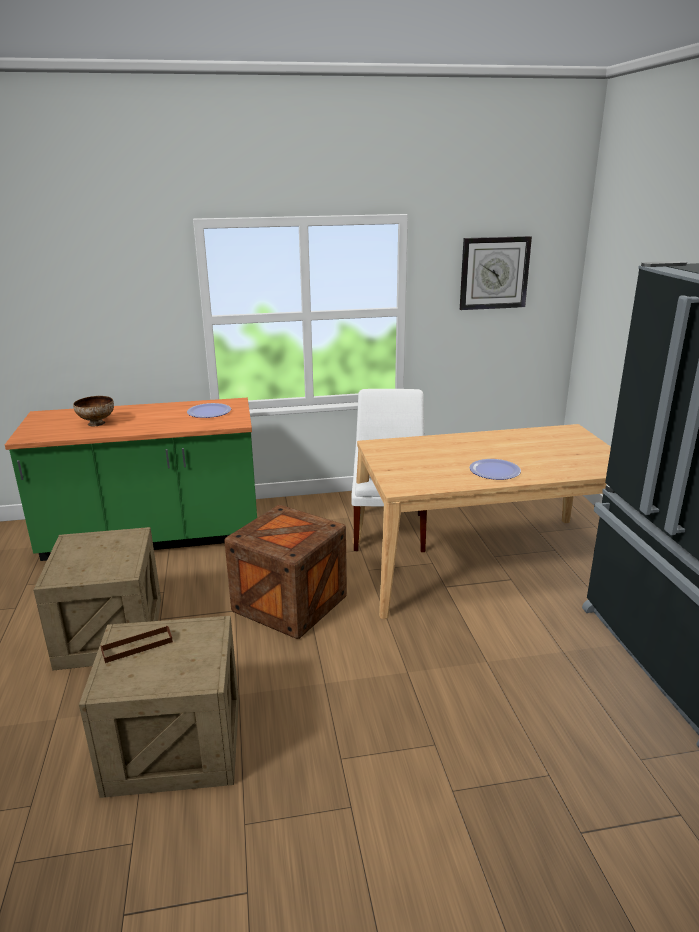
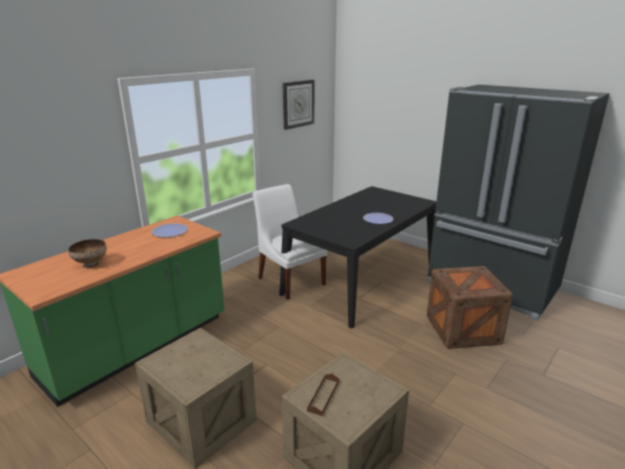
camera: 40 degrees left, 0 degrees up
crate [224,505,347,639] -> crate moved to [427,266,513,349]
beige dining table [353,424,611,619] -> black dining table [279,186,436,329]

